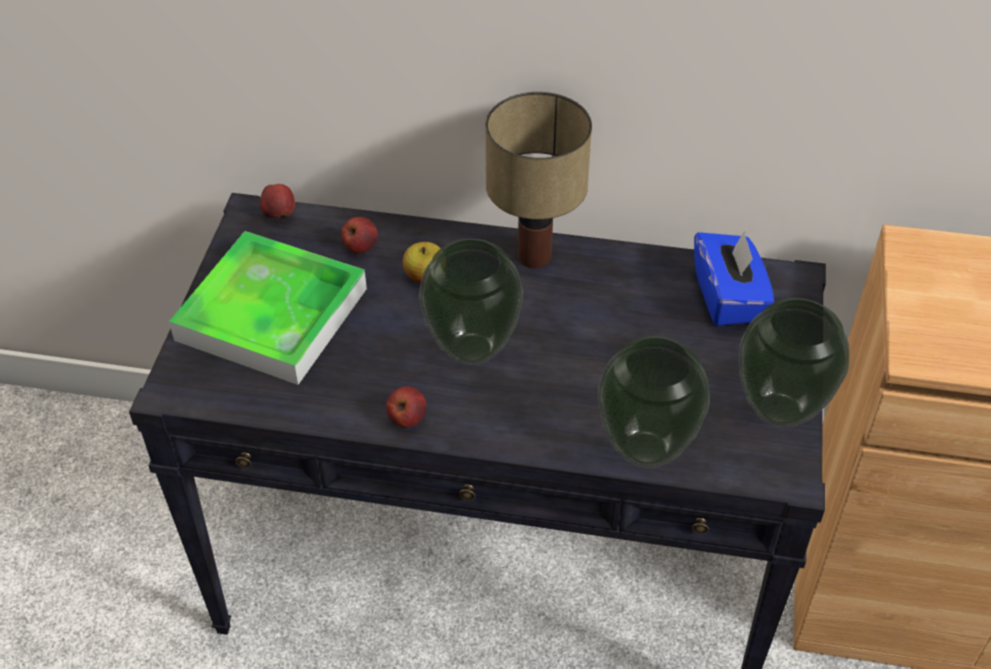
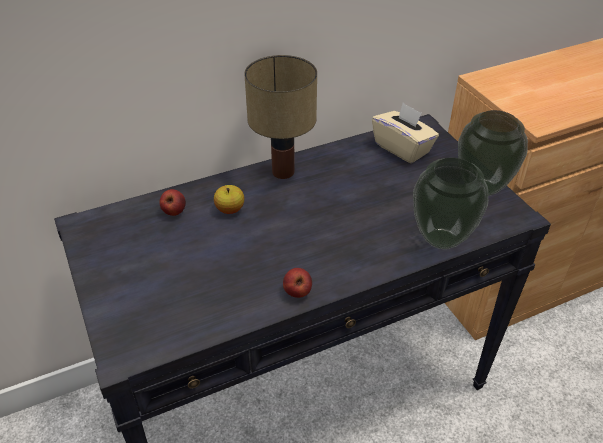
camera: 35 degrees left, 5 degrees down
tray [169,231,367,385] -> none
apple [260,184,295,220] -> none
vase [419,239,523,365] -> none
blue tissue box [694,230,774,326] -> beige tissue box [372,102,439,163]

